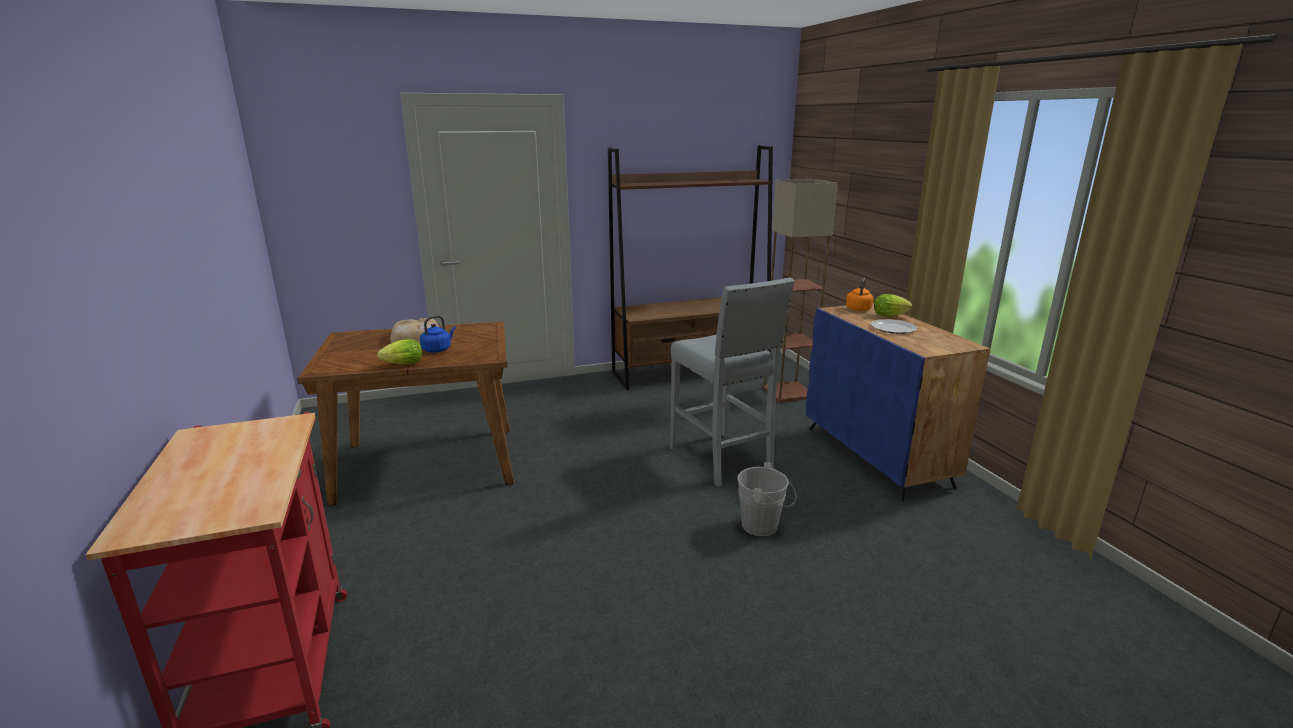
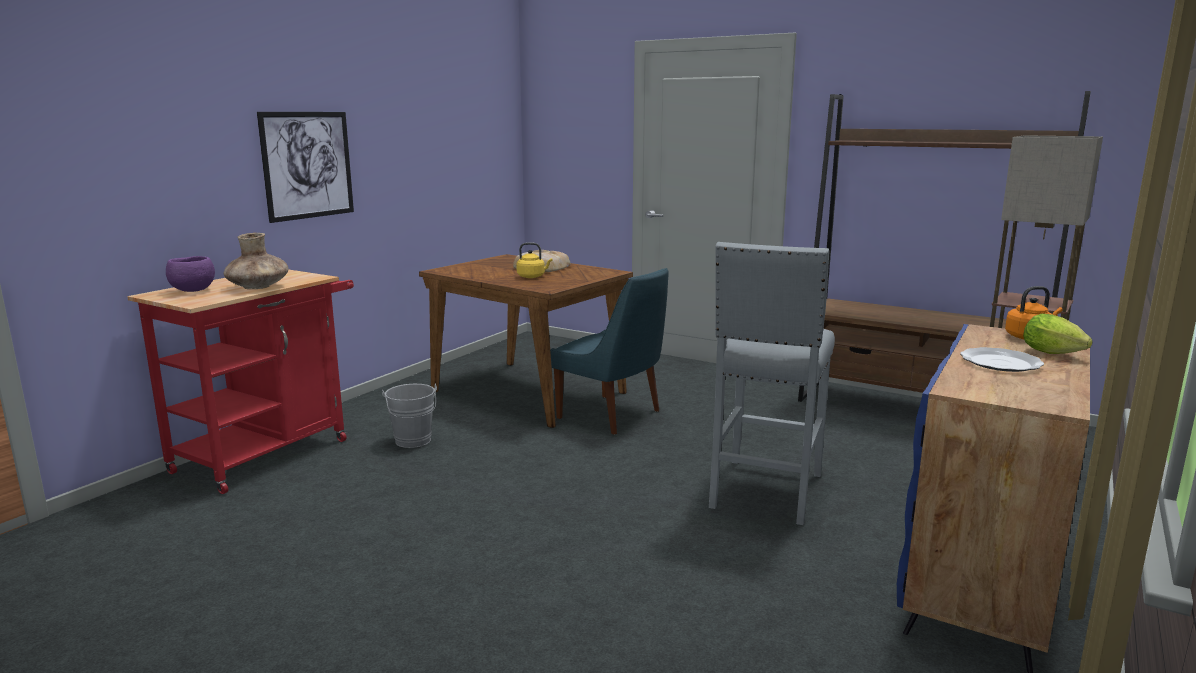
camera: 50 degrees right, 5 degrees down
lettuce [377,339,422,364] -> none
blue kettle [420,315,456,353] -> yellow kettle [516,242,552,278]
grey bucket [737,462,796,536] -> grey bucket moved to [382,384,437,448]
none -> purple bowl [166,256,215,292]
none -> brown vase [224,233,288,289]
none -> picture [257,112,354,223]
none -> blue chair [550,268,669,435]

